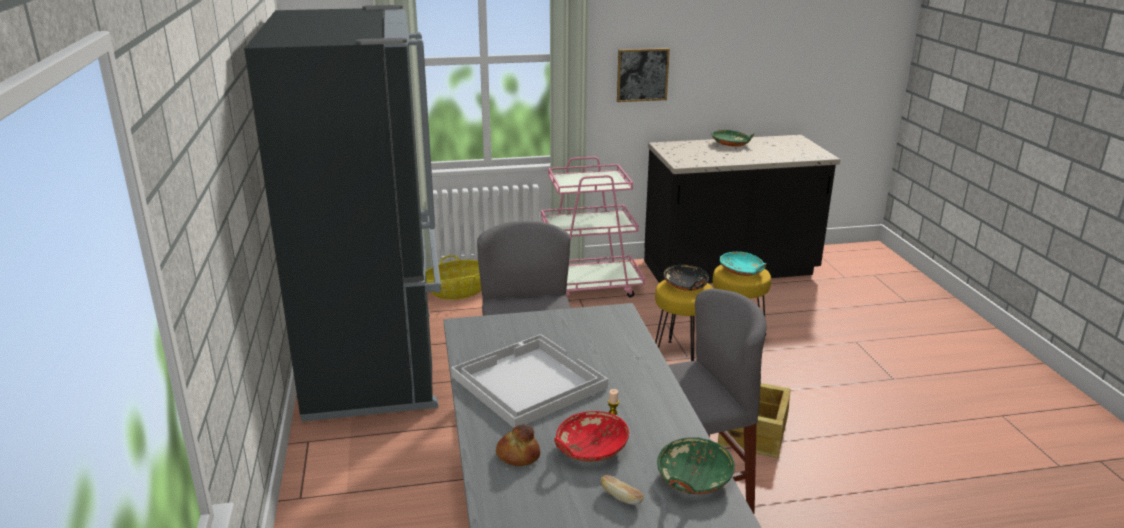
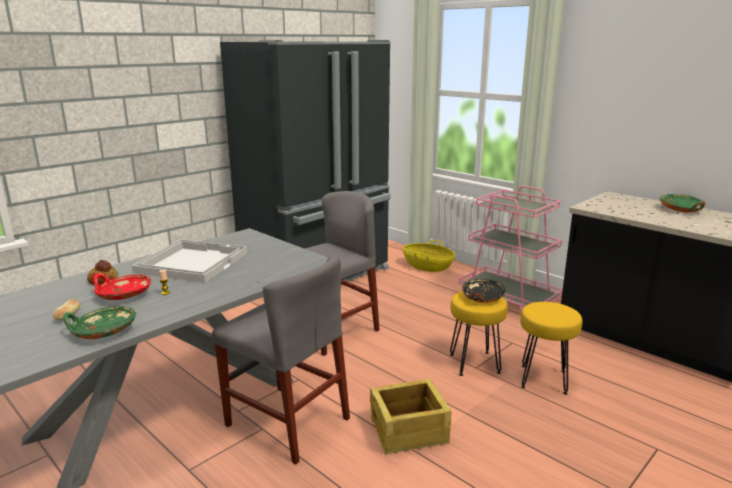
camera: 55 degrees right, 5 degrees down
picture [617,48,670,102] -> none
turquoise bowl [720,252,766,276] -> none

